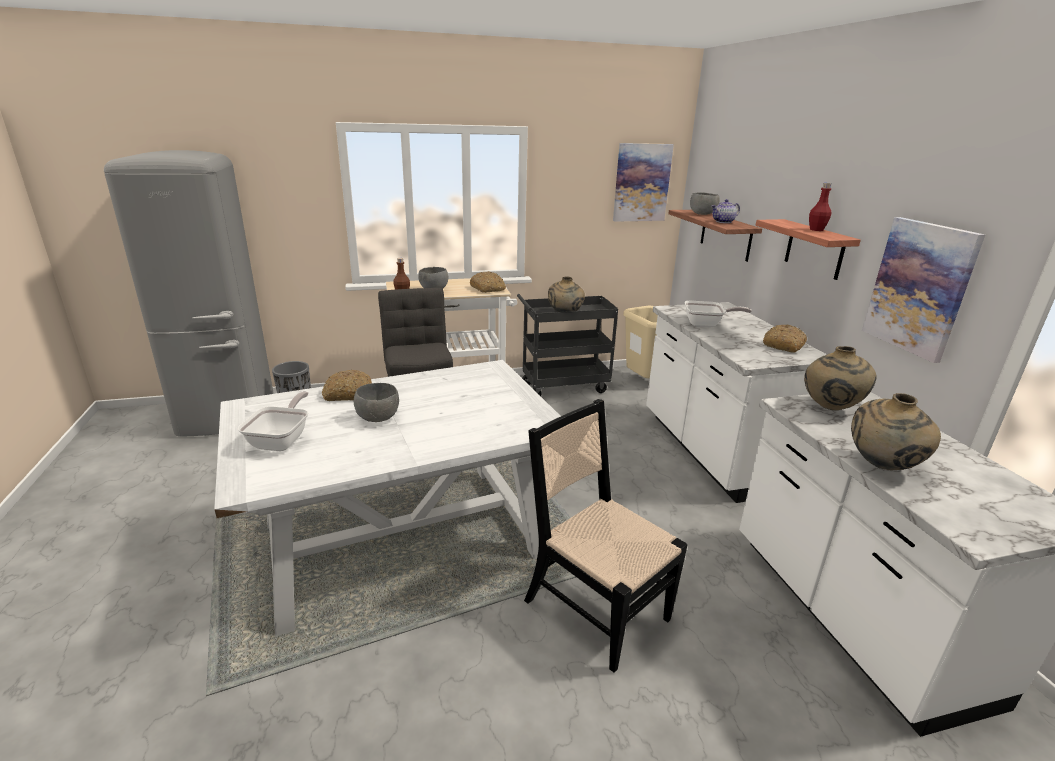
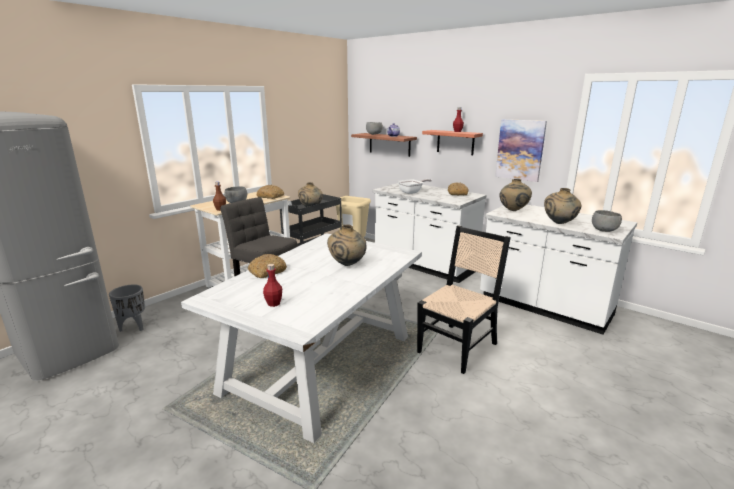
camera: 35 degrees left, 5 degrees down
frying pan [238,391,308,451] -> red bottle [263,264,282,307]
grey bowl [354,383,399,422] -> grey bowl moved to [592,210,622,232]
chair [524,399,688,672] -> chair turned 120 degrees clockwise [417,225,511,374]
picture [613,143,674,222] -> none
none -> beige vase [327,224,366,266]

